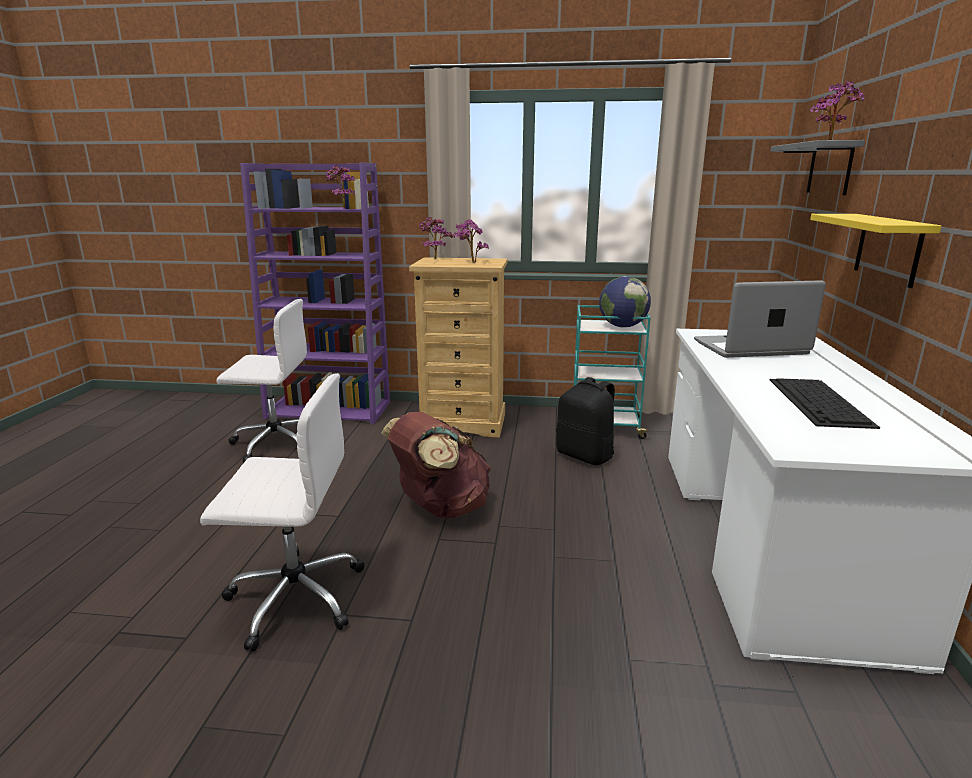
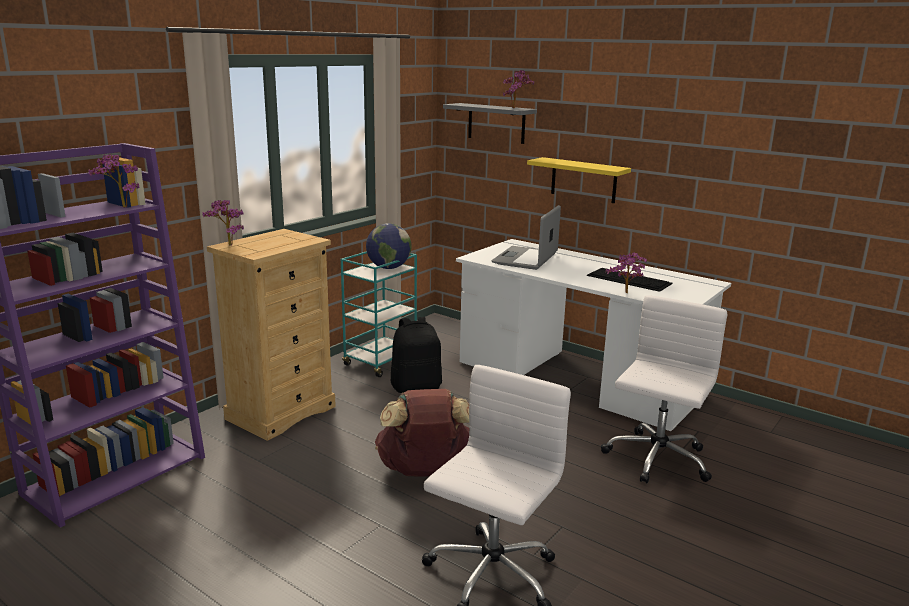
camera: 60 degrees left, 0 degrees up
white office chair [217,299,307,463] -> white office chair moved to [601,295,727,483]
potted plant [454,219,489,263] -> potted plant moved to [606,253,647,293]

